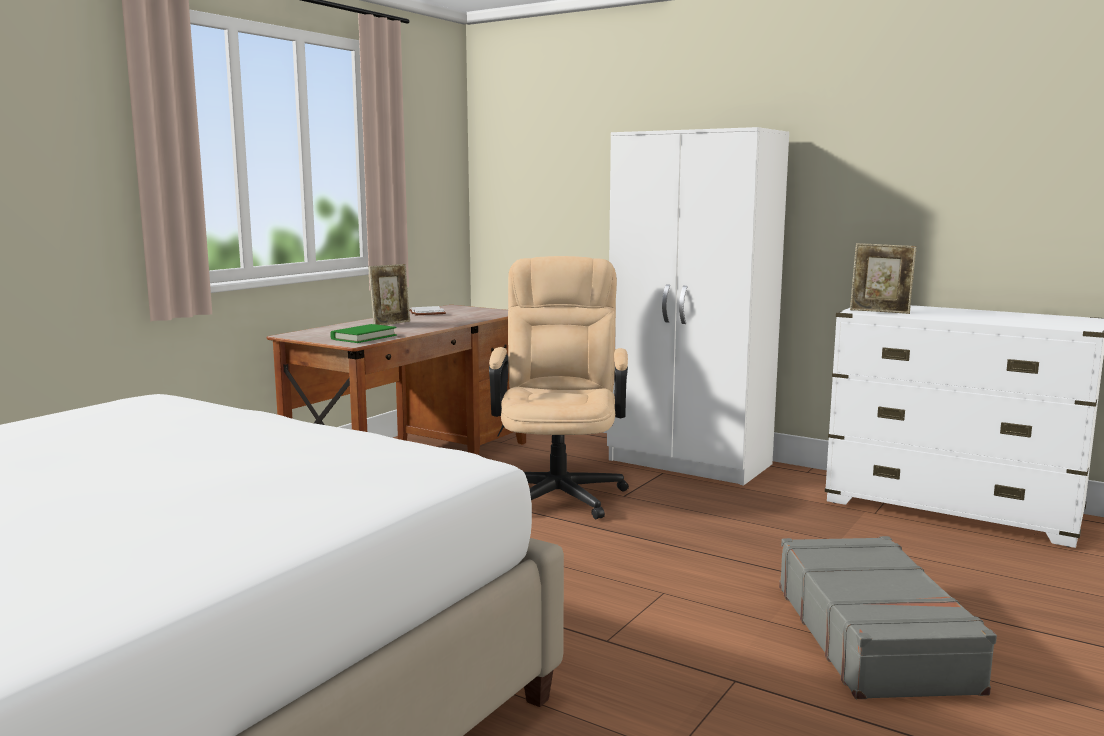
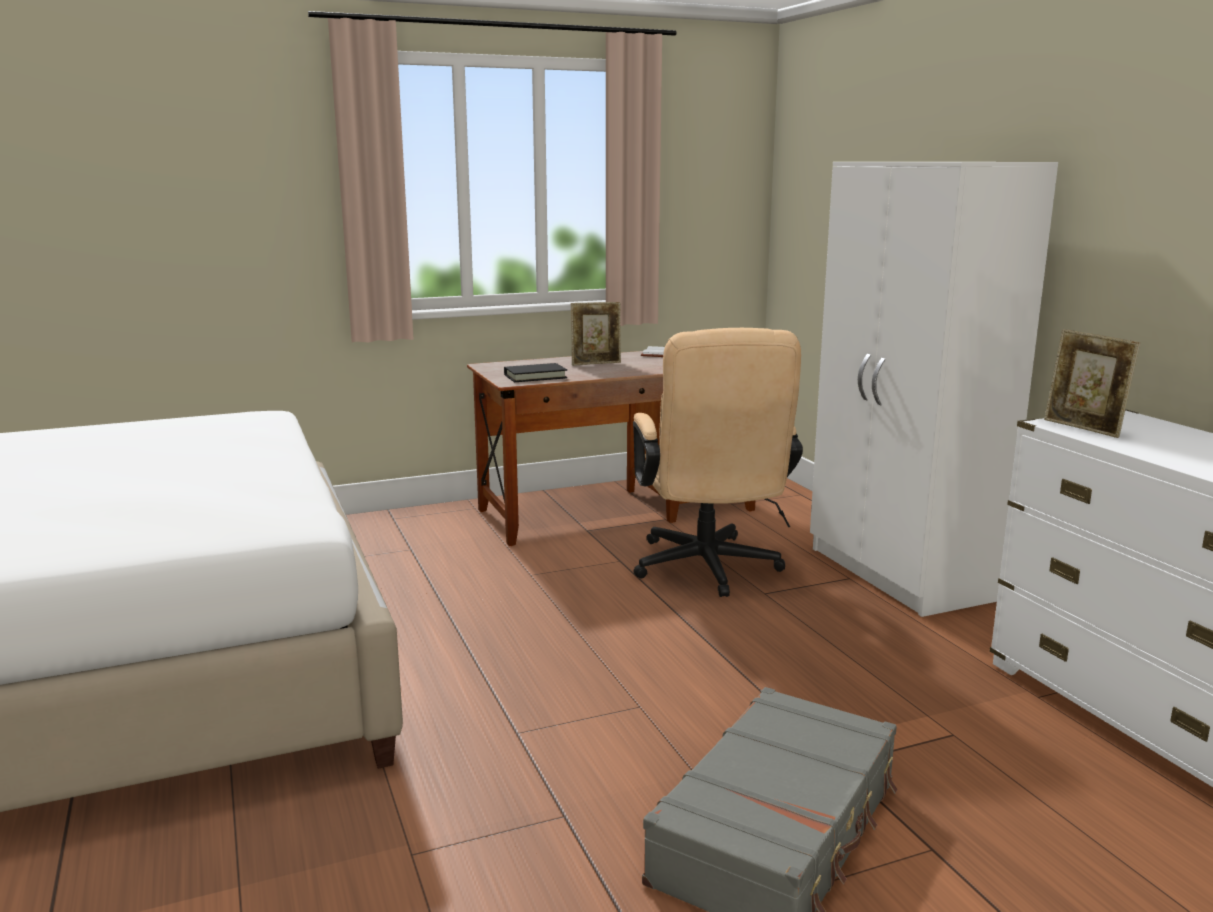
camera: 35 degrees right, 5 degrees up
green book [330,324,397,343] -> black book [504,363,567,382]
beige office chair [489,256,629,519] -> beige office chair turned 135 degrees clockwise [633,328,803,597]

